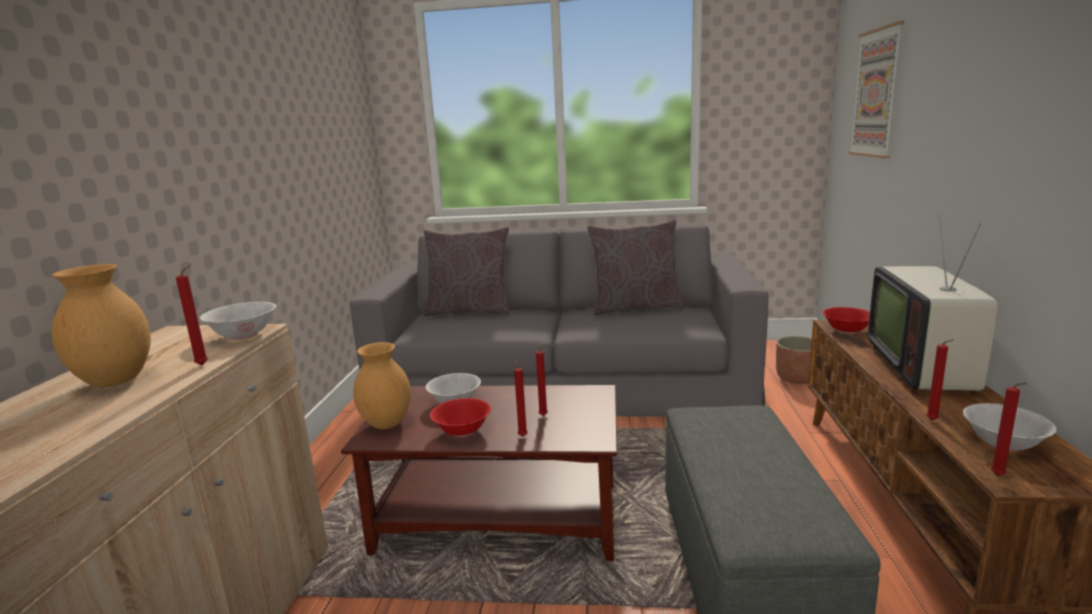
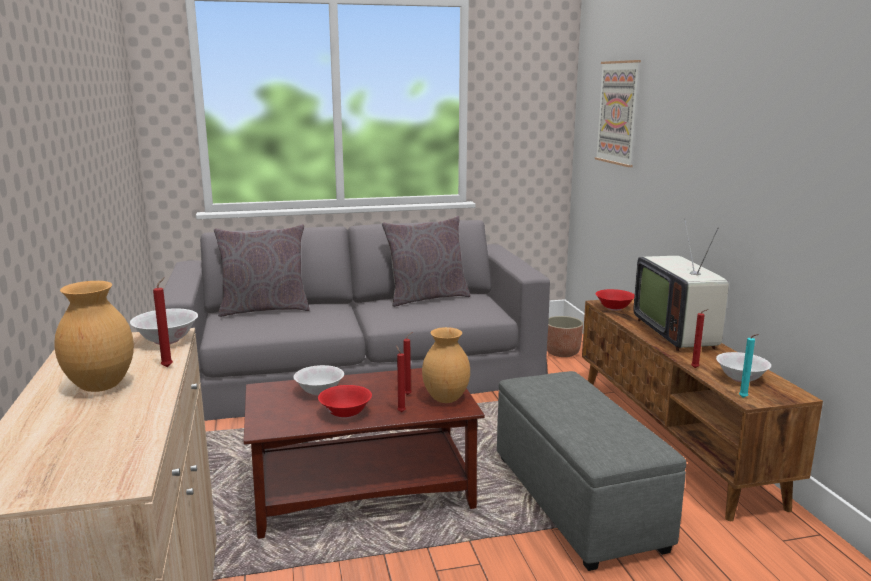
camera: 20 degrees left, 0 degrees up
brown vase [353,342,411,429] -> brown vase moved to [422,327,470,403]
red candle [990,383,1027,476] -> turquoise candle [739,334,759,398]

